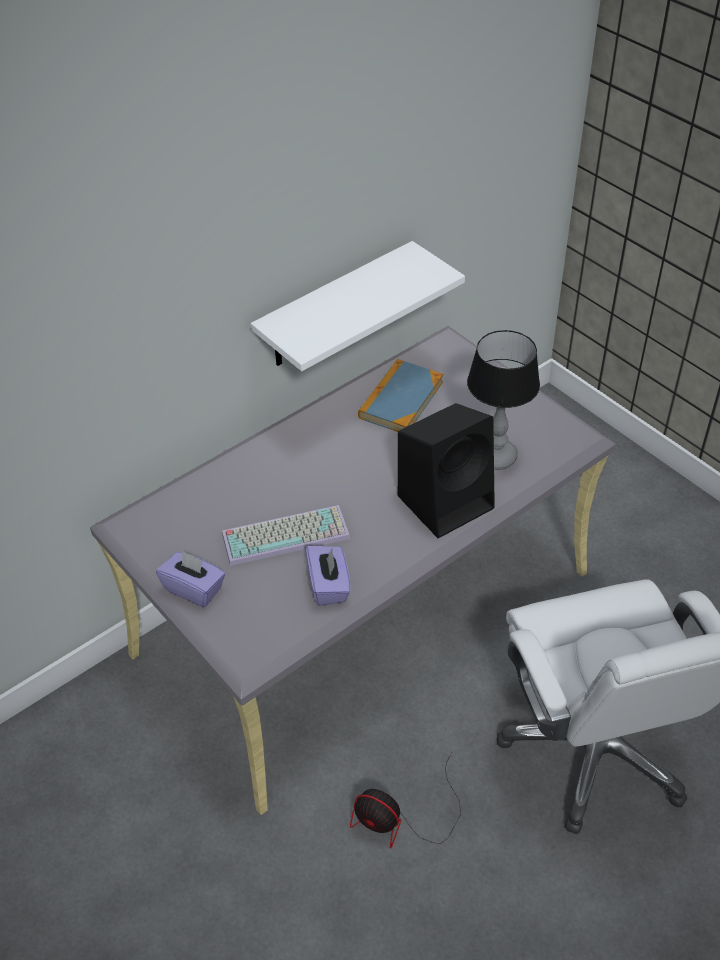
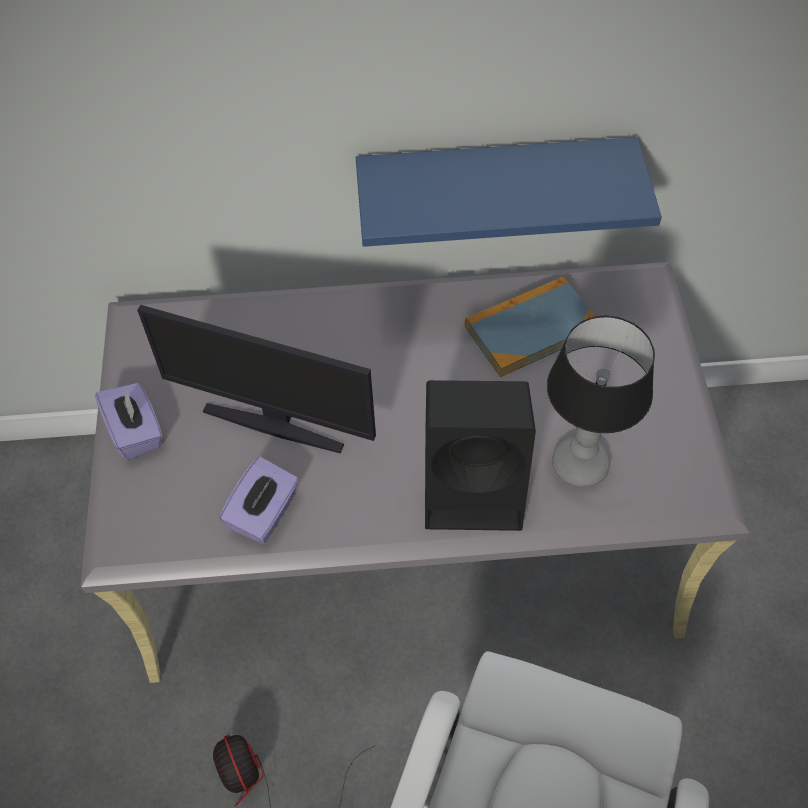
camera: 35 degrees right, 10 degrees up
keyboard [222,505,350,566] -> monitor [137,305,376,453]
white shelf [251,241,465,371] -> blue shelf [356,137,662,247]

